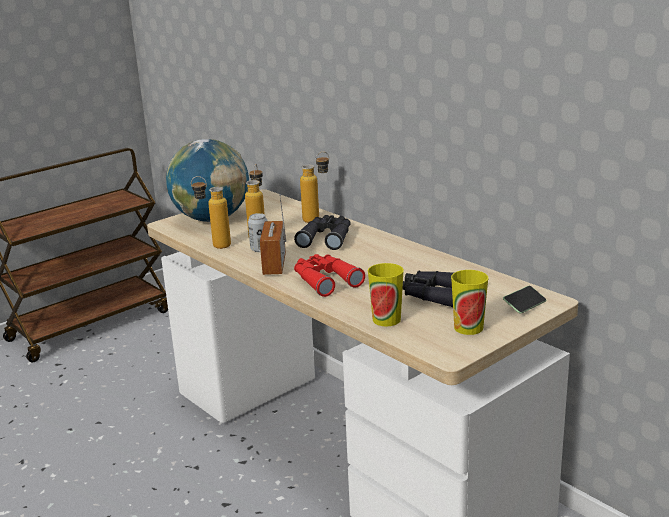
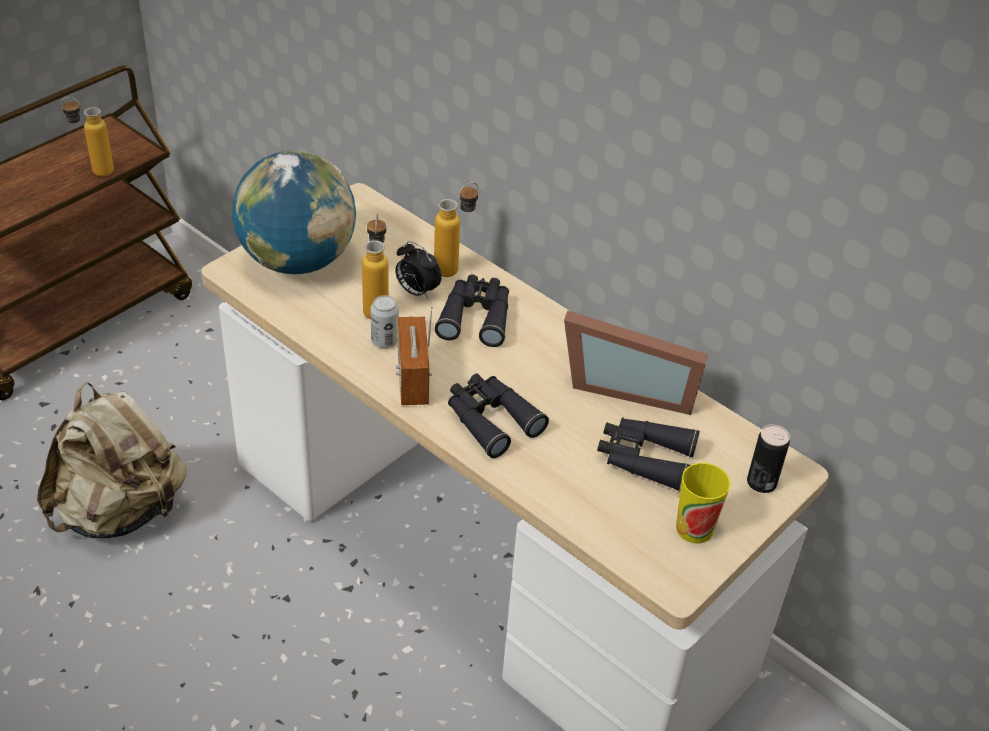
camera: 10 degrees left, 20 degrees up
bottle [191,176,231,249] -> bottle moved to [61,97,114,177]
red binoculars [294,254,365,297] -> black binoculars [448,374,549,458]
cup [368,263,404,326] -> none
phone [503,286,547,314] -> can [747,424,790,493]
none -> beige backpack [37,382,187,538]
none -> alarm clock [395,241,442,299]
none -> picture frame [564,310,708,415]

